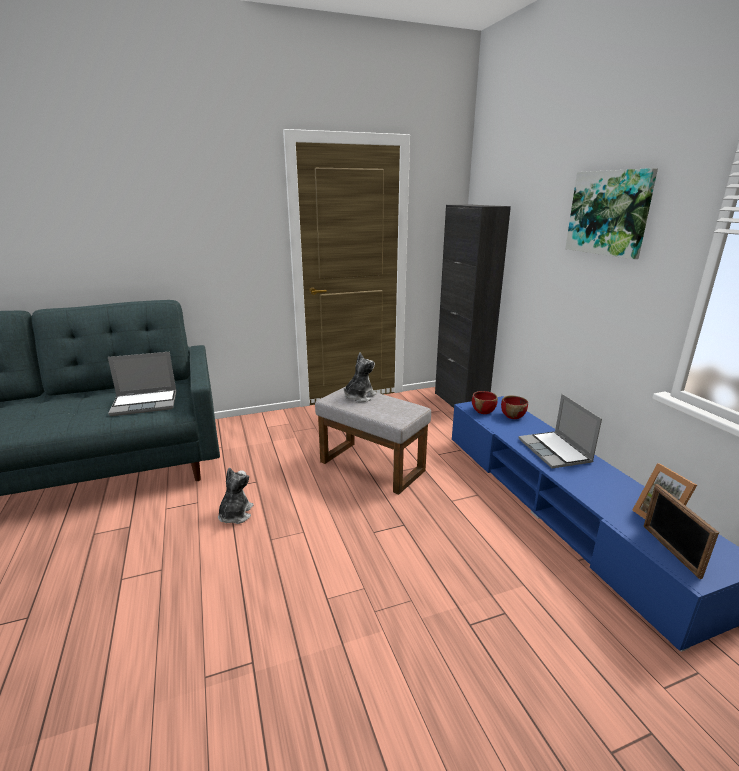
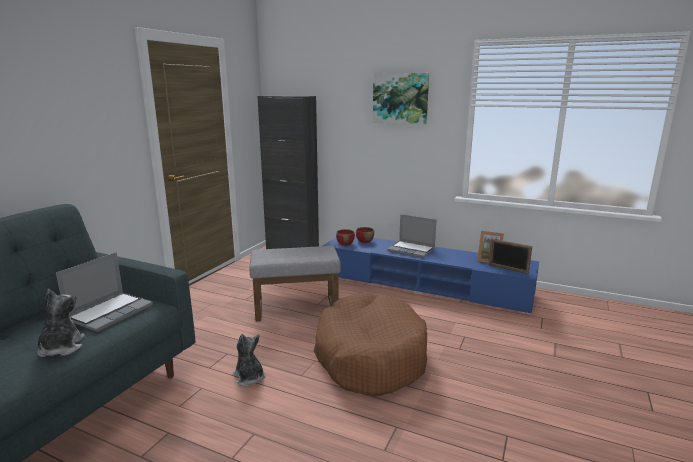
camera: 45 degrees left, 5 degrees down
plush toy [344,353,377,402] -> plush toy moved to [37,289,85,357]
none -> brown dog bed [314,292,427,397]

